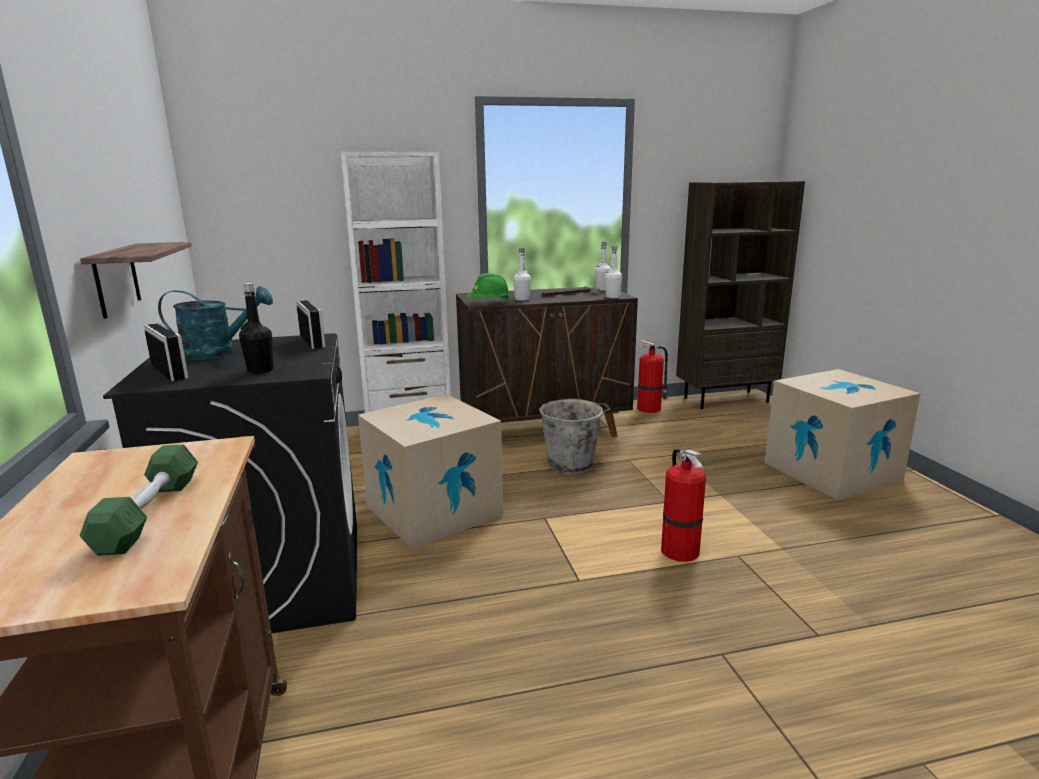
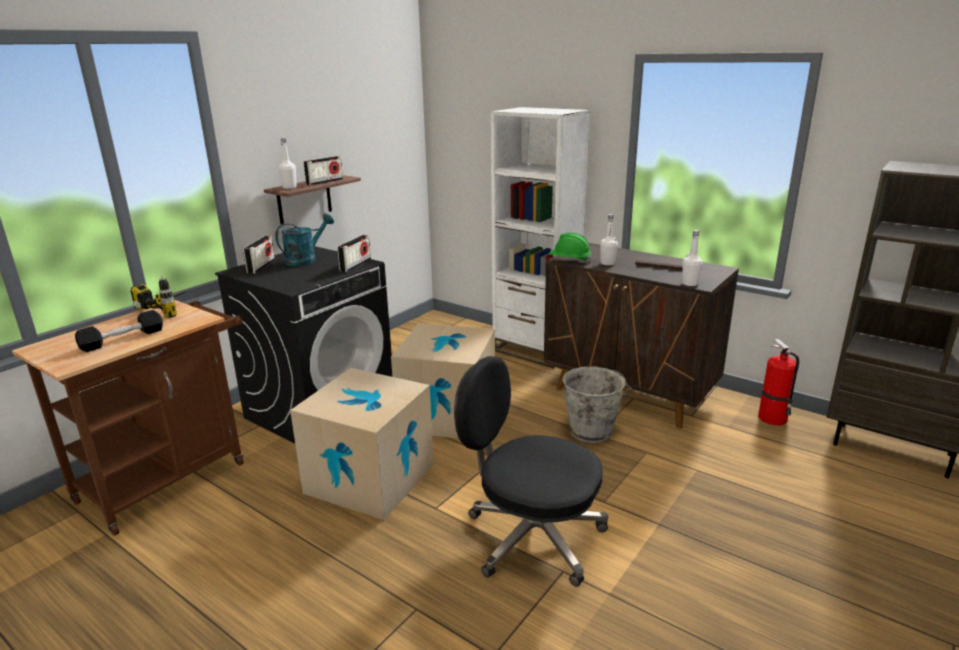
camera: 50 degrees right, 5 degrees up
green dumbbell [80,444,198,556] -> black dumbbell [75,310,163,352]
turquoise watering can [158,286,273,360] -> turquoise watering can turned 90 degrees counterclockwise [275,213,334,266]
black bottle [239,283,274,374] -> none
white bottle [595,242,611,291] -> white bottle moved to [278,138,297,189]
fire extinguisher [661,449,706,562] -> black office chair [454,356,608,587]
cardboard box [765,369,921,500] -> cardboard box moved to [290,368,434,520]
none -> power drill [130,275,187,318]
none -> radio [303,156,343,186]

